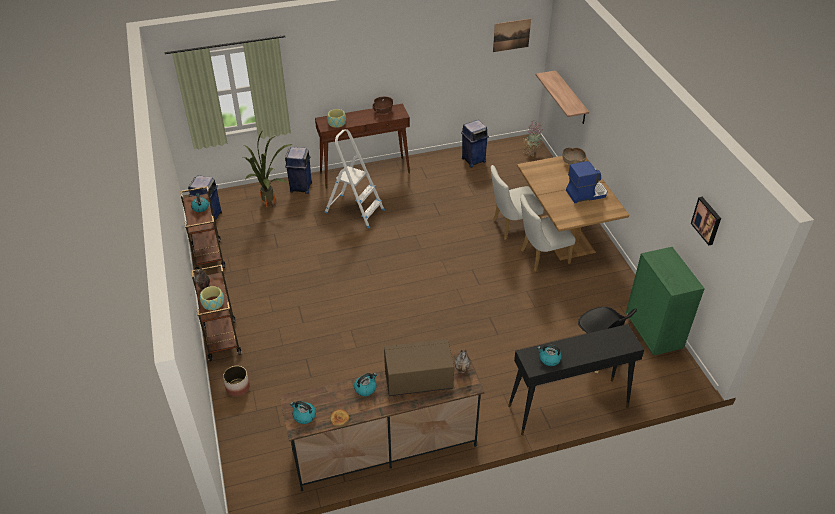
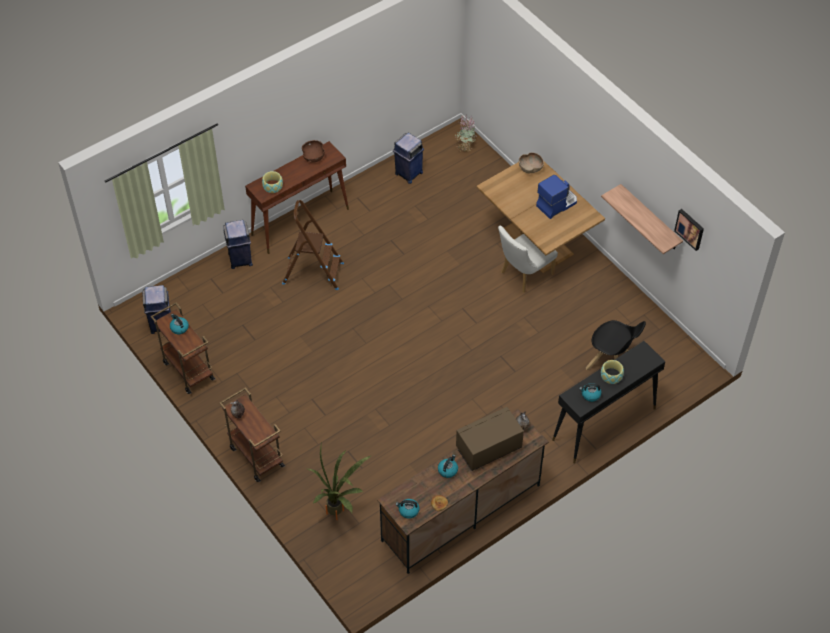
camera: 20 degrees left, 10 degrees up
bowl [200,286,224,310] -> bowl moved to [601,360,624,384]
planter [223,366,250,397] -> none
potted plant [244,130,293,207] -> potted plant moved to [308,443,371,520]
white step ladder [324,129,385,228] -> brown step ladder [282,200,344,290]
white chair [491,165,544,240] -> none
picture [493,19,531,52] -> none
shelf [536,70,589,124] -> shelf moved to [601,184,683,254]
green cabinet [626,247,705,356] -> none

